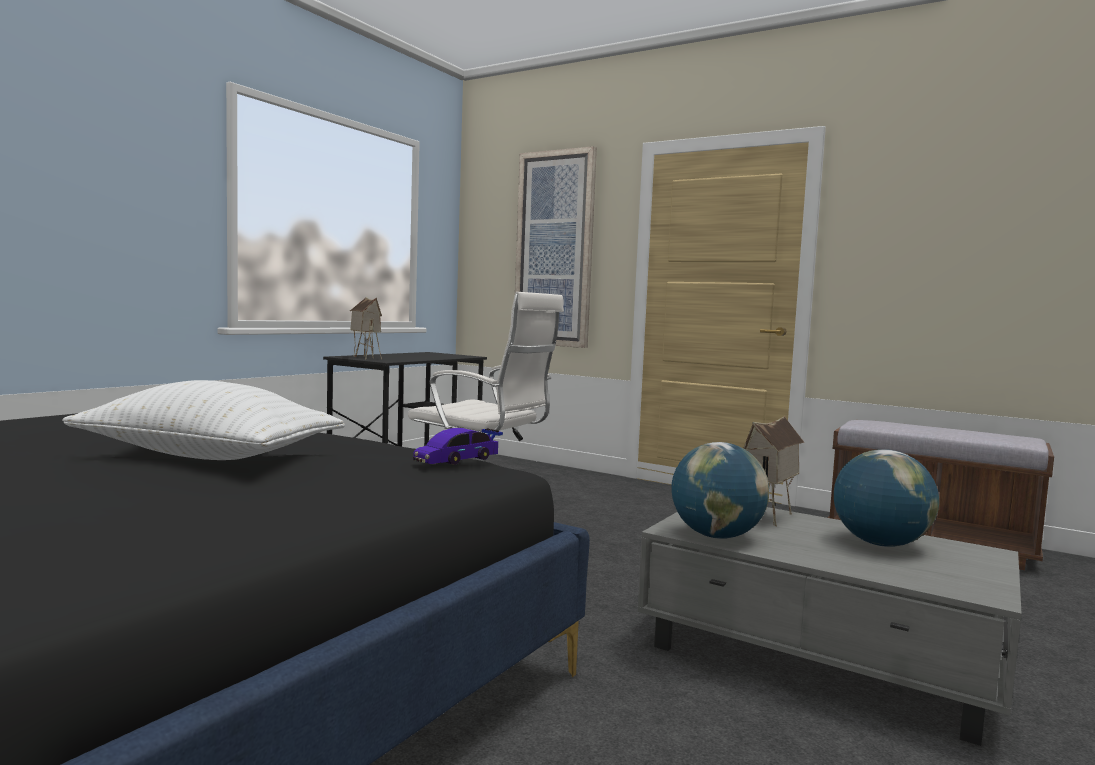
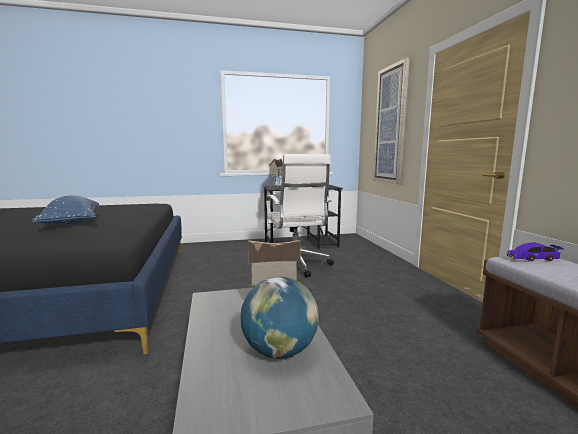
camera: 45 degrees right, 5 degrees up
white pillow [62,380,345,460] -> blue pillow [32,195,99,226]
toy car [413,428,503,465] -> toy car moved to [507,243,564,261]
globe [671,442,769,539] -> none

